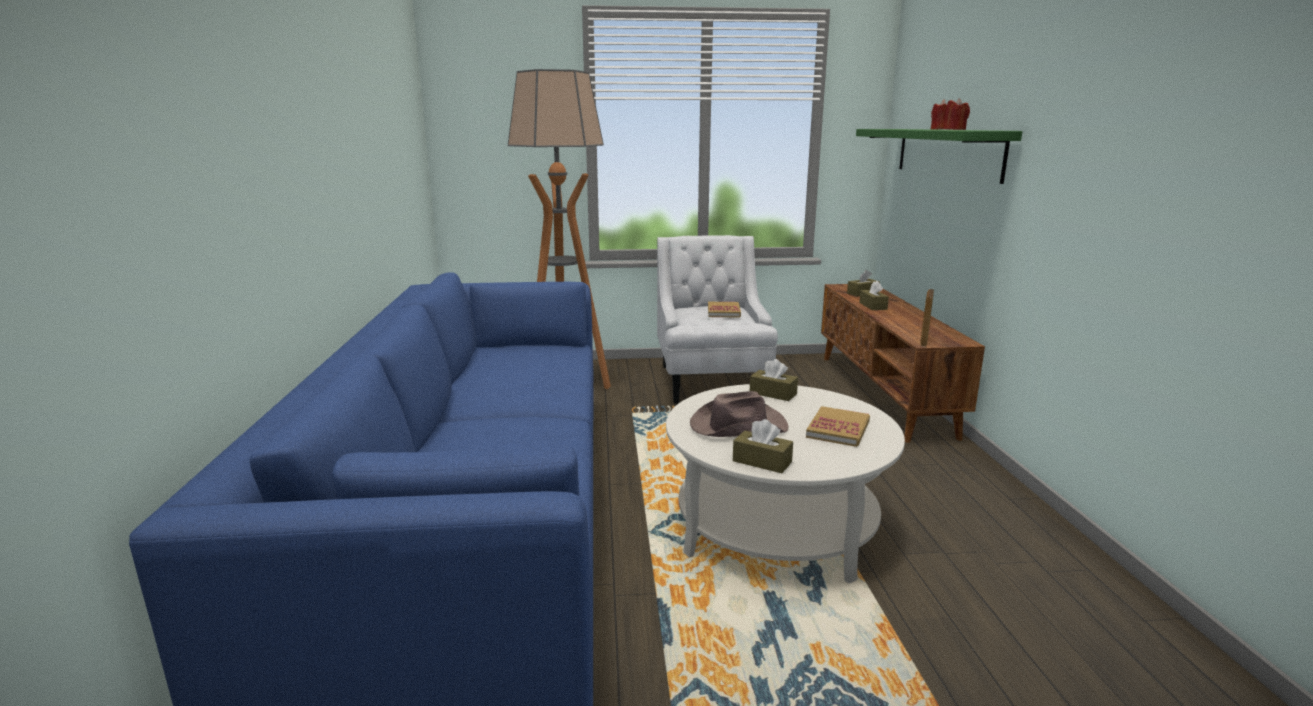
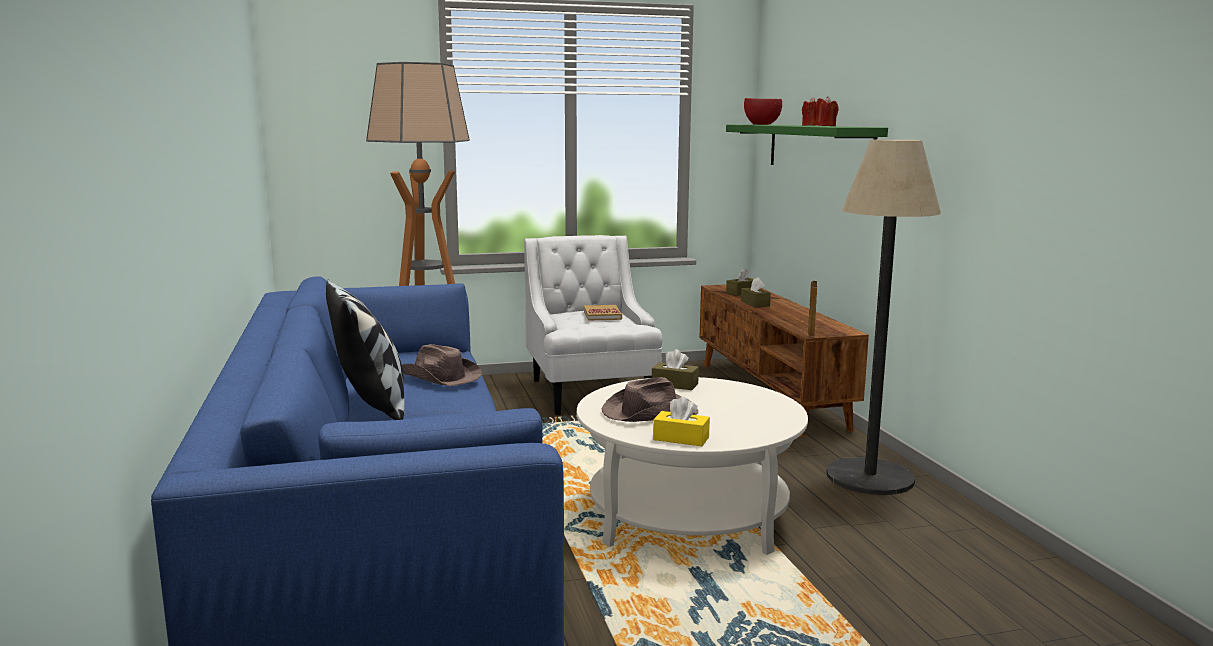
camera: 10 degrees left, 5 degrees down
brown tissue box [733,419,793,473] -> yellow tissue box [653,397,710,446]
book [806,406,870,447] -> none
none -> pillow [326,280,405,420]
none -> brown hat [402,344,482,386]
none -> red bowl [744,98,782,125]
none -> floor lamp [826,139,941,495]

